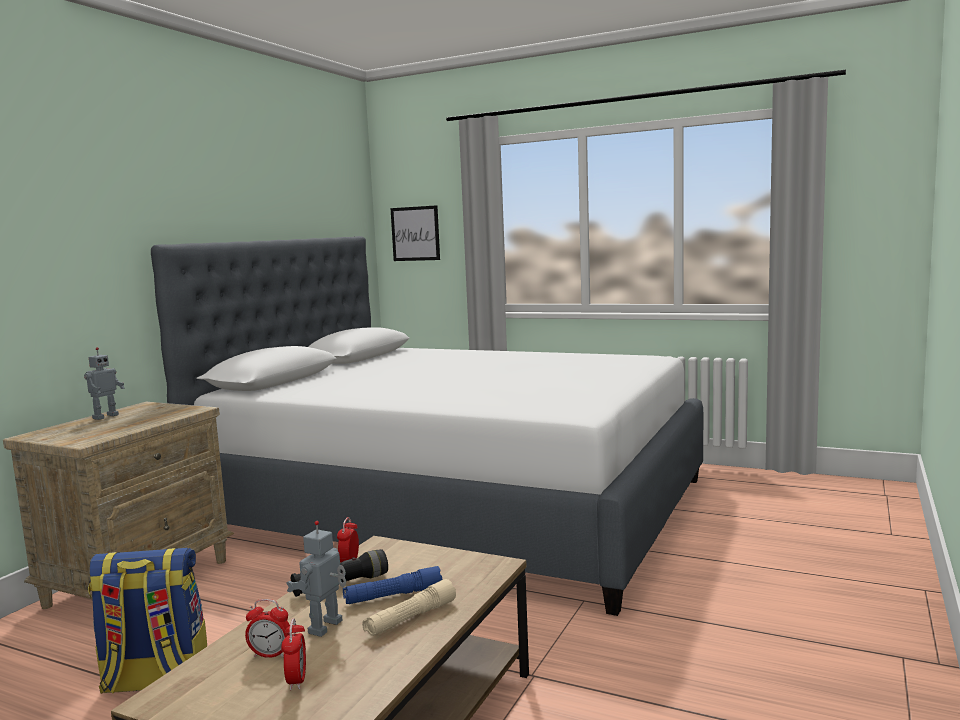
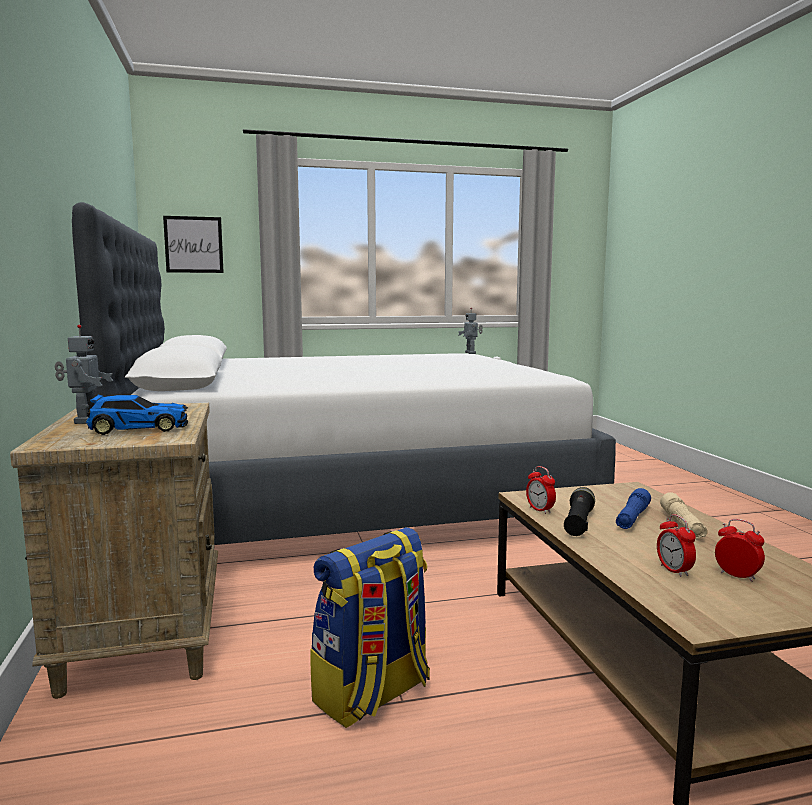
camera: 40 degrees left, 0 degrees up
alarm clock [245,599,290,658] -> alarm clock turned 105 degrees clockwise [657,514,696,577]
toy robot [286,521,346,637] -> toy robot moved to [458,308,483,354]
none -> toy car [86,395,188,435]

